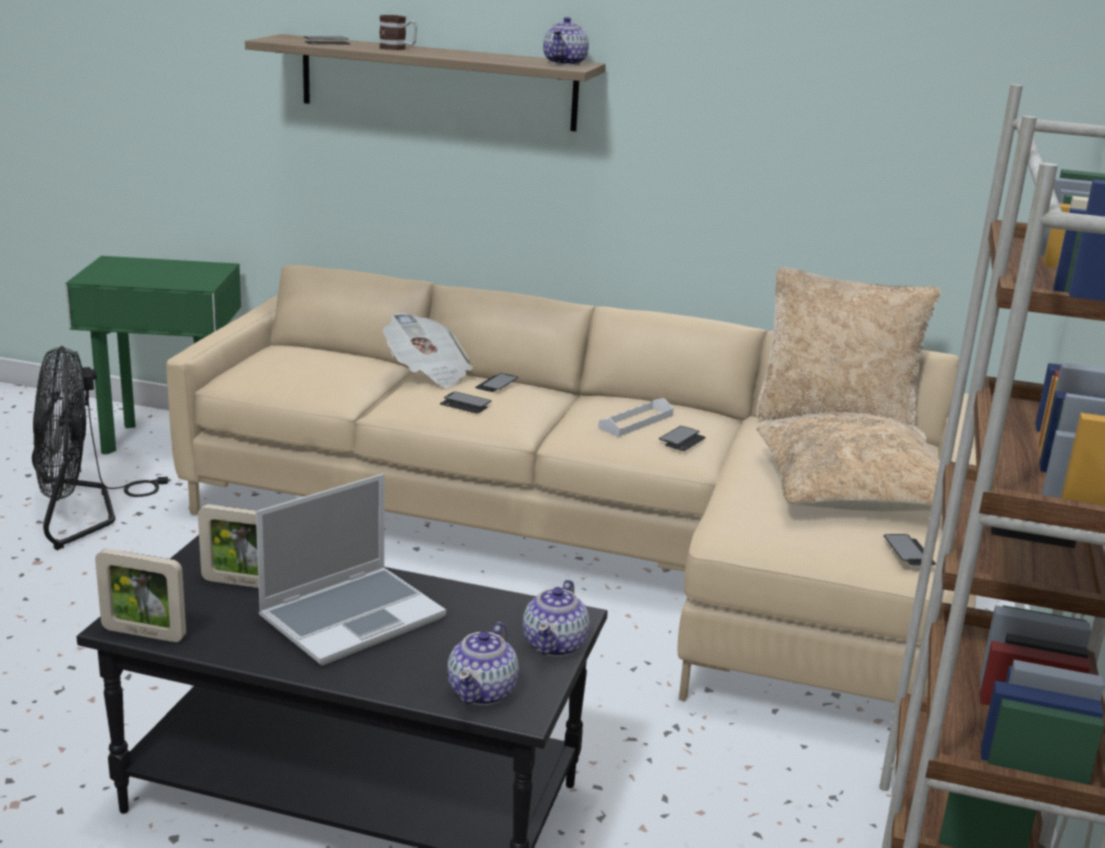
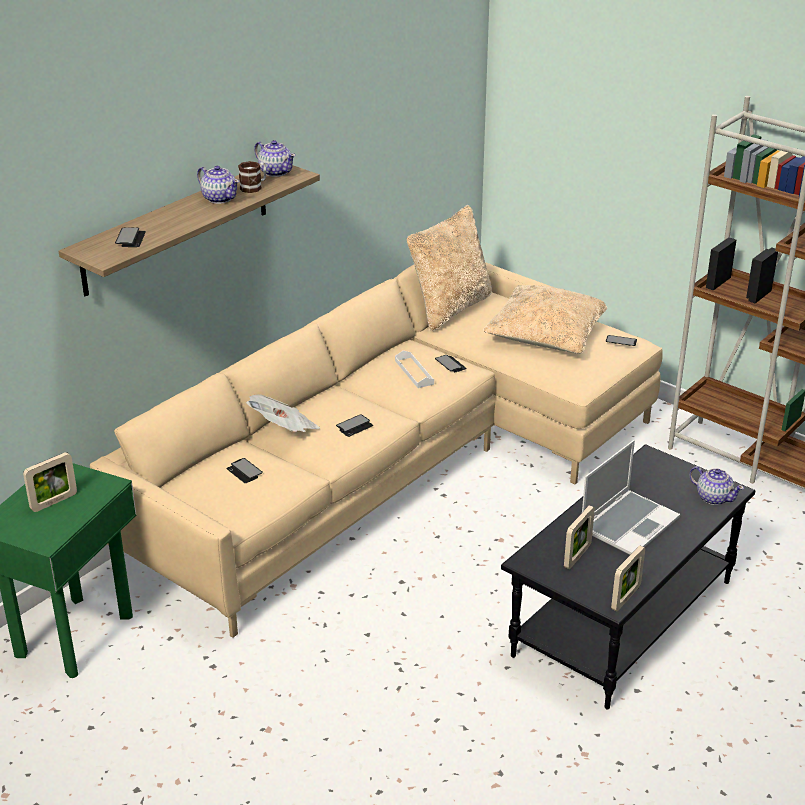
camera: 65 degrees left, 10 degrees up
black fan [32,346,170,550] -> none
laptop [256,474,446,665] -> laptop turned 60 degrees clockwise [582,440,680,555]
mug [379,15,417,50] -> mug moved to [238,161,266,193]
phone [475,373,518,392] -> phone moved to [226,458,263,483]
teapot [523,580,590,657] -> teapot moved to [197,166,239,204]
none -> picture frame [23,452,77,512]

